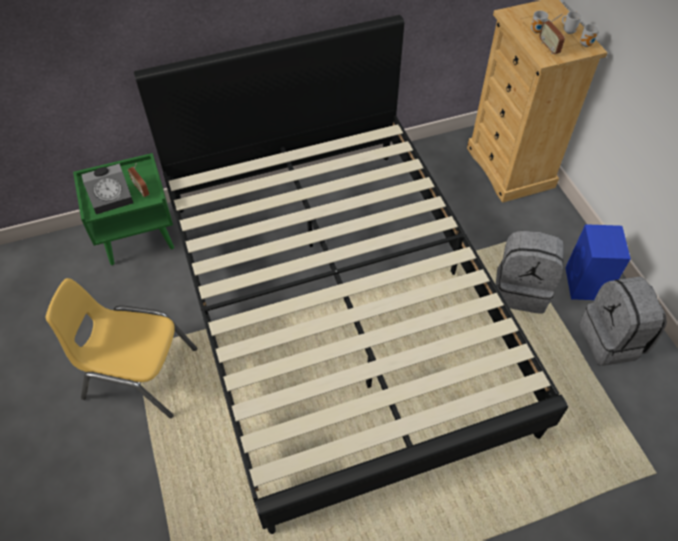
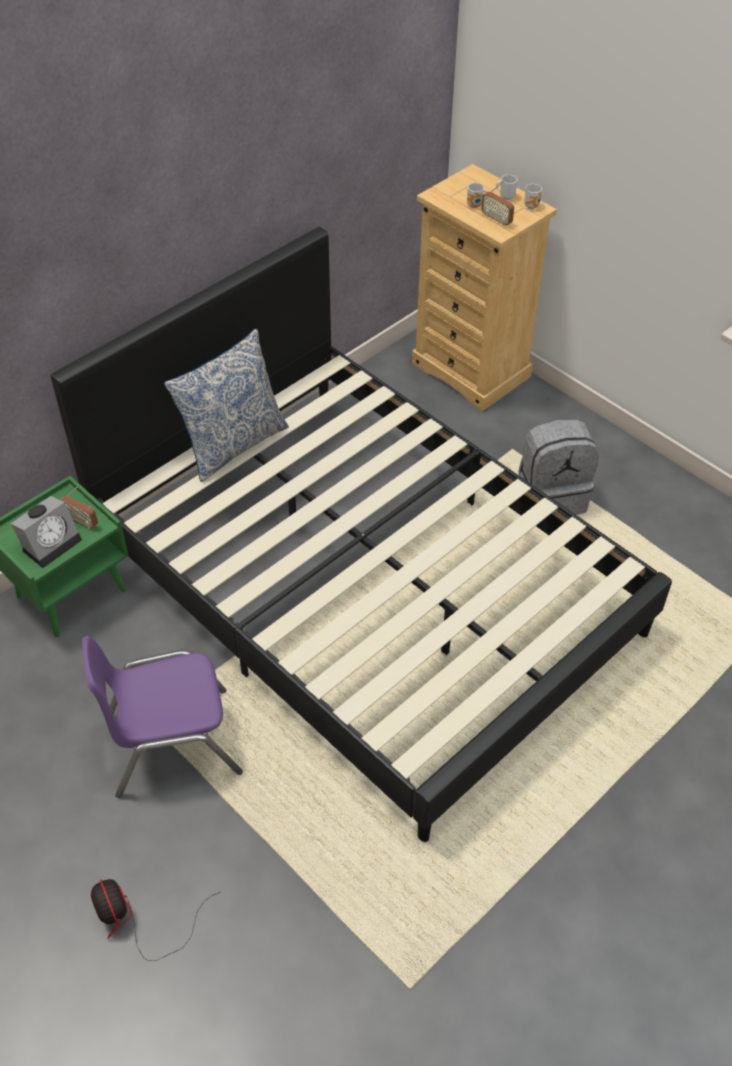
camera: 25 degrees left, 5 degrees down
yellow chair [46,278,197,418] -> purple chair [82,636,243,798]
blue speaker [565,224,631,300] -> none
grey backpack [579,276,667,366] -> none
none -> fan [91,879,220,961]
none -> pillow [164,329,289,482]

